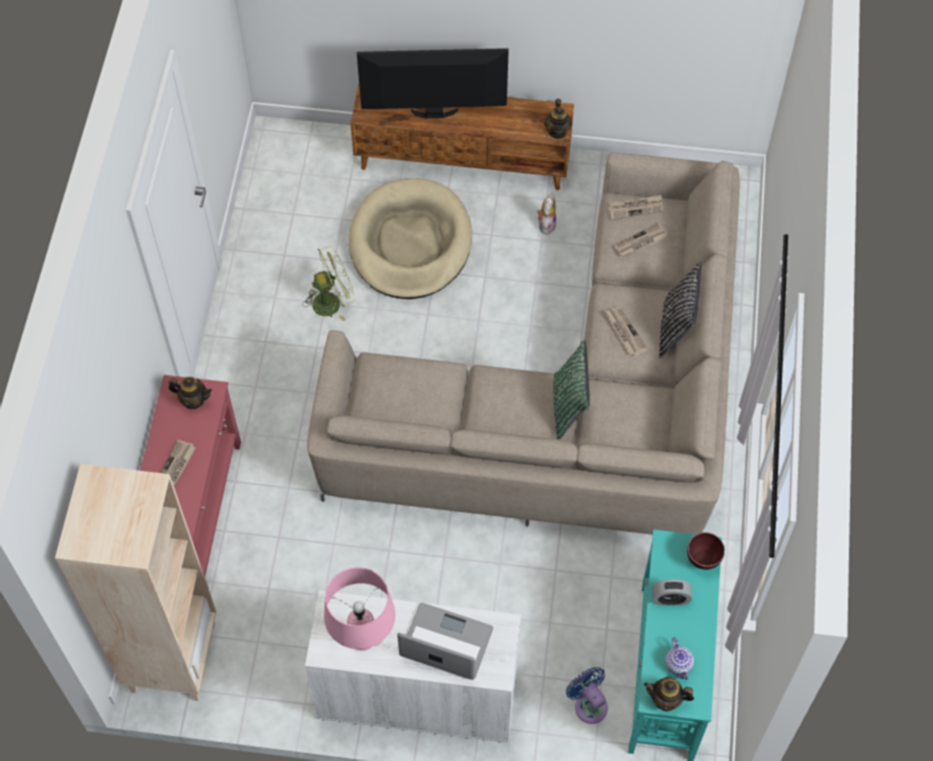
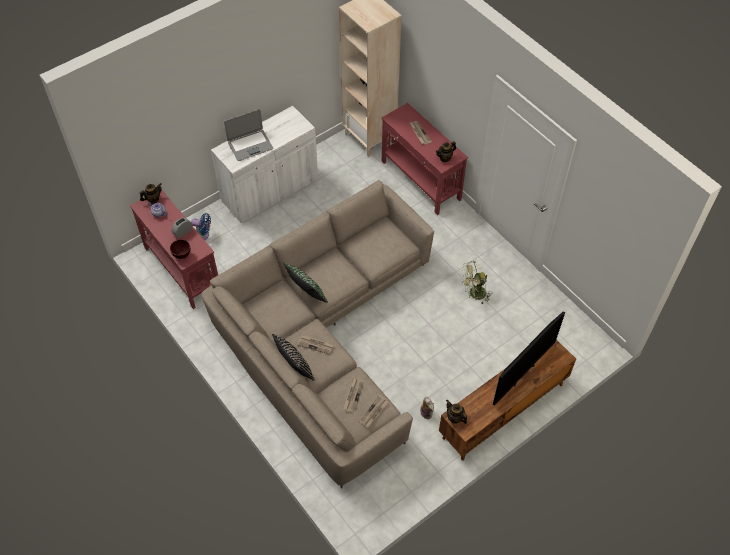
camera: 135 degrees right, 5 degrees down
green fan [303,246,355,321] -> green fan turned 45 degrees clockwise [461,261,492,305]
pink table lamp [324,567,395,651] -> none
beige dog bed [348,178,472,299] -> none
turquoise console table [628,529,722,761] -> red console table [130,189,218,309]

